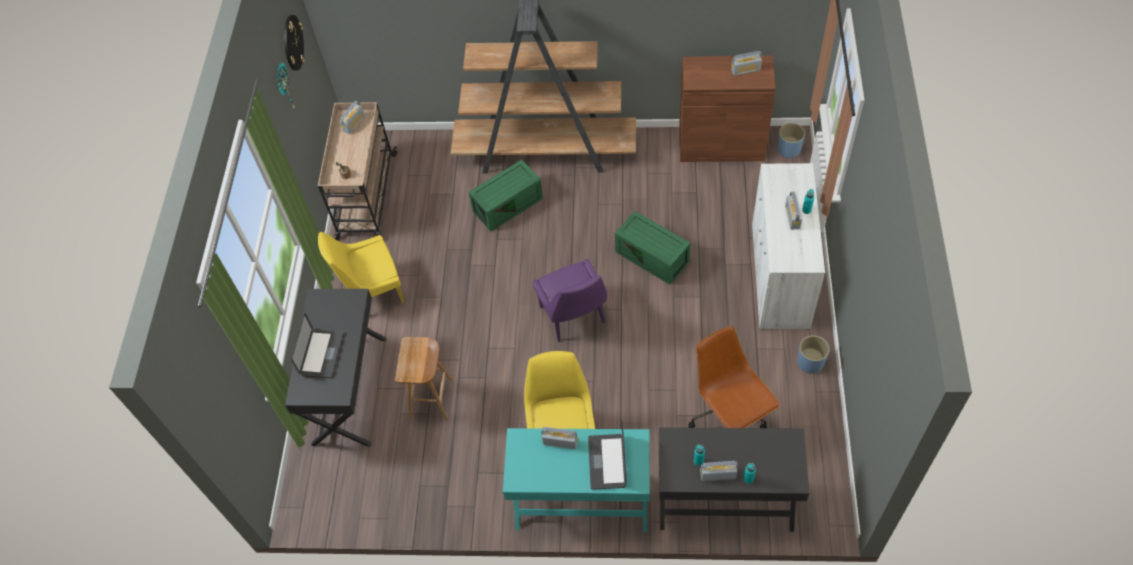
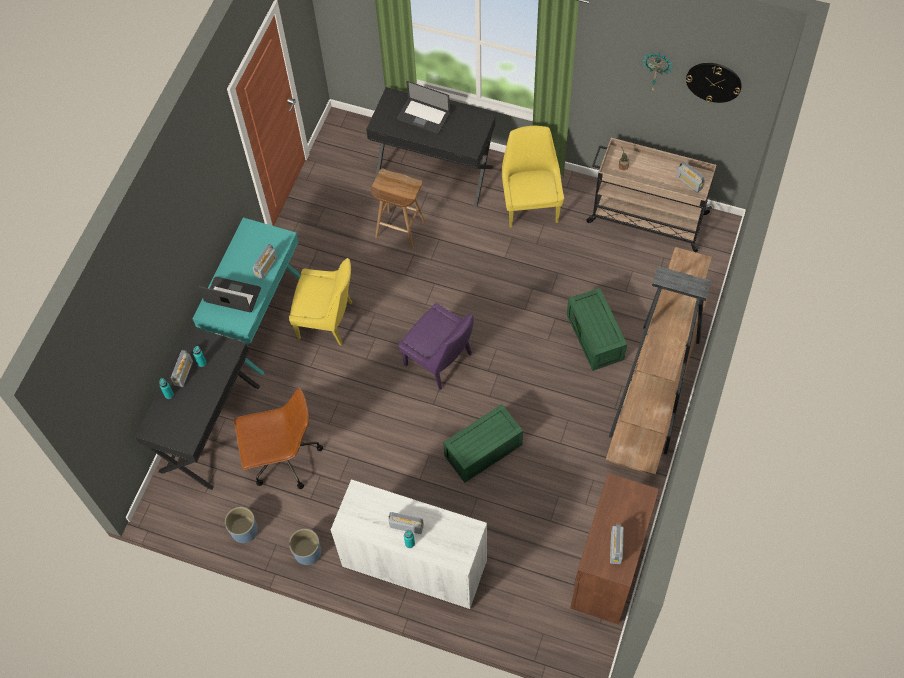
camera: 105 degrees right, 5 degrees up
purple chair [532,259,607,342] -> purple chair turned 135 degrees counterclockwise [398,303,474,390]
blue planter [777,123,805,158] -> blue planter moved to [225,507,258,543]

